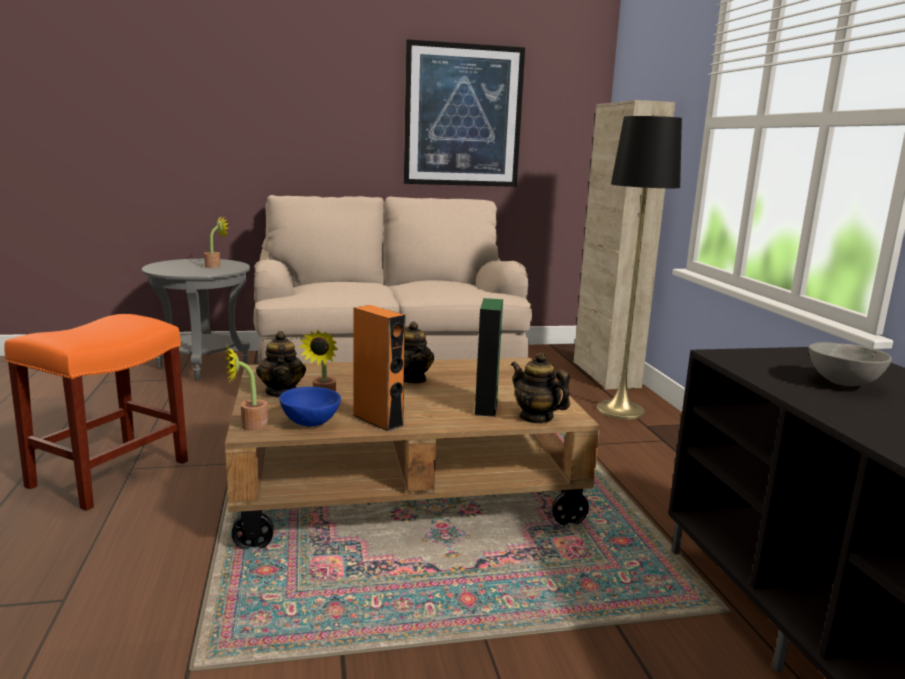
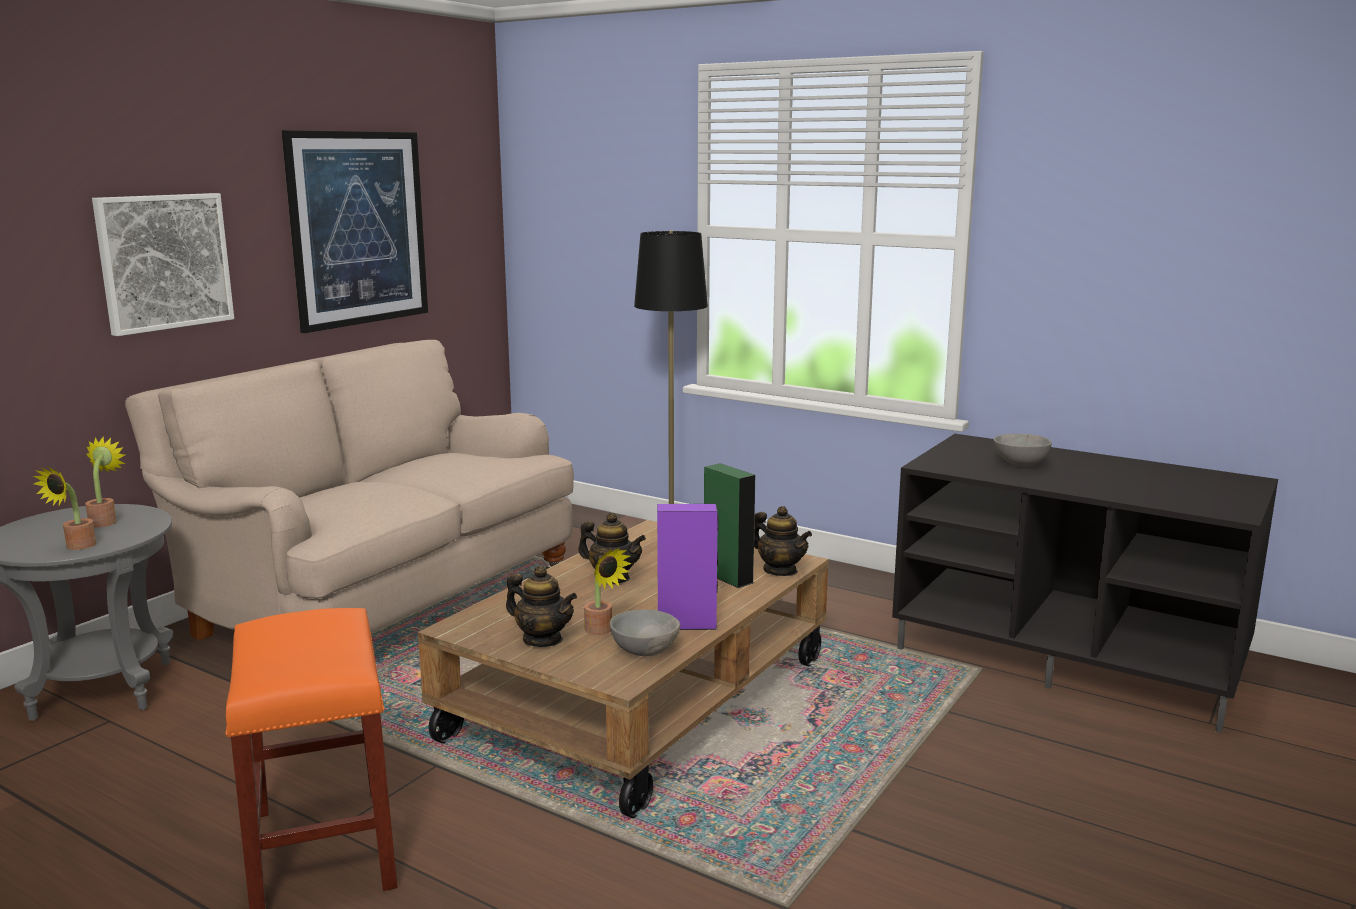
camera: 45 degrees left, 0 degrees up
potted plant [225,345,268,431] -> potted plant moved to [33,466,96,550]
blue bowl [279,387,341,427] -> grey bowl [610,610,680,656]
orange speaker [353,305,405,432] -> purple speaker [657,504,718,630]
teapot [511,352,570,424] -> teapot turned 135 degrees counterclockwise [754,506,812,576]
beige cabinet [574,100,675,389] -> none
none -> picture [92,193,234,336]

